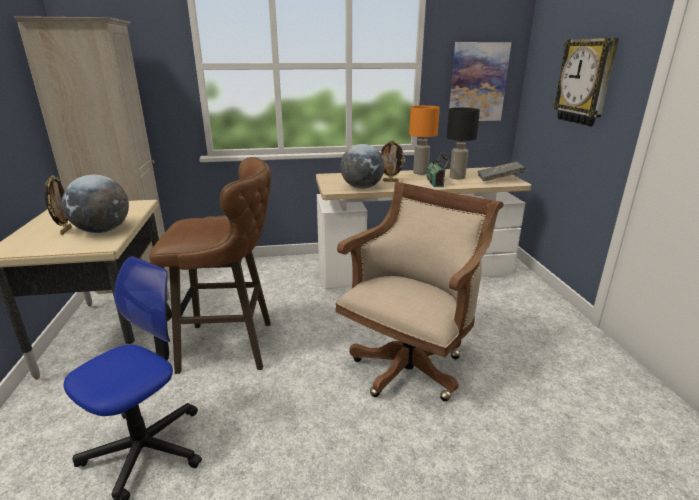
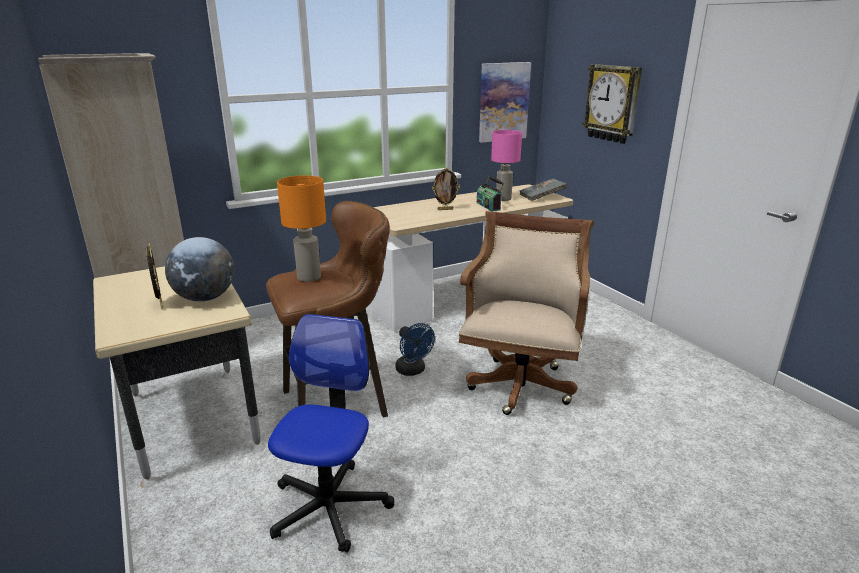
camera: 20 degrees left, 0 degrees up
globe [340,144,384,189] -> none
orange table lamp [409,105,440,175] -> orange table lamp moved to [277,175,326,282]
black table lamp [447,107,480,179] -> pink table lamp [491,130,522,201]
none -> blue fan [395,323,435,376]

